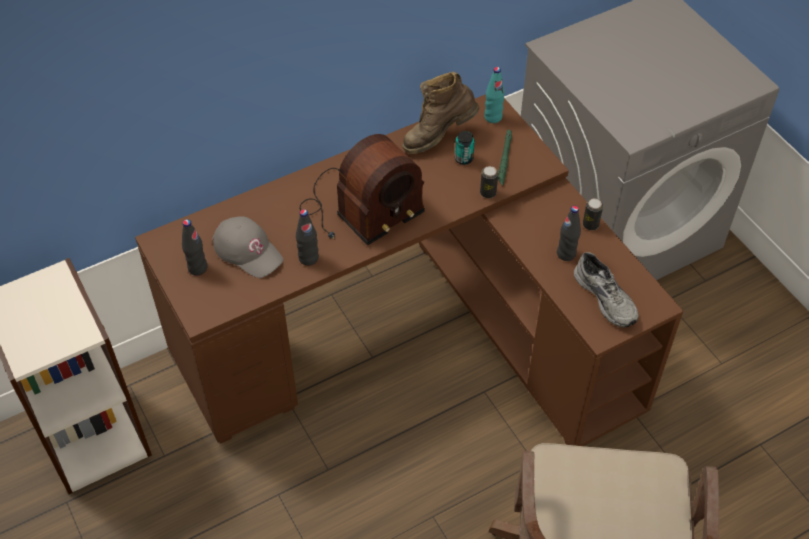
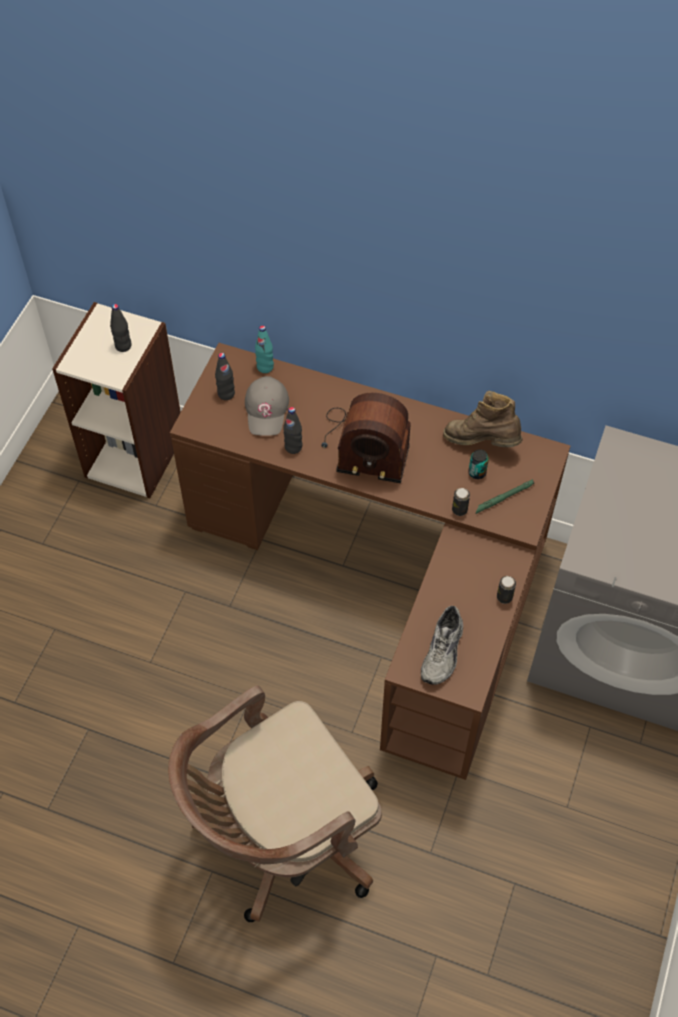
camera: 50 degrees right, 5 degrees up
turquoise bottle [484,67,505,123] -> turquoise bottle moved to [255,325,274,373]
black bottle [557,206,581,261] -> black bottle moved to [110,304,132,352]

